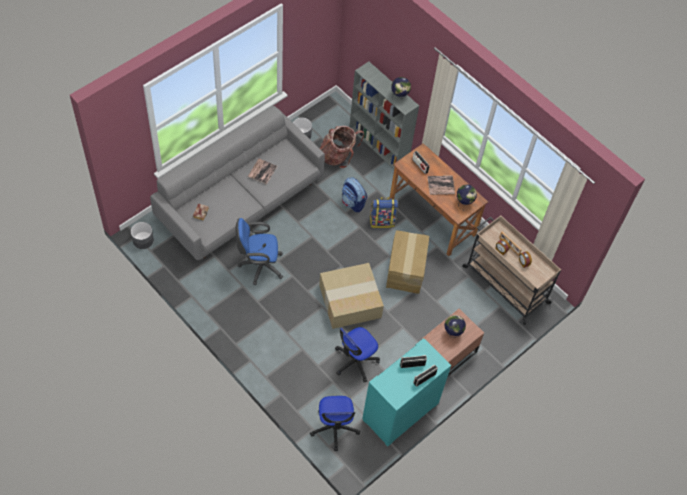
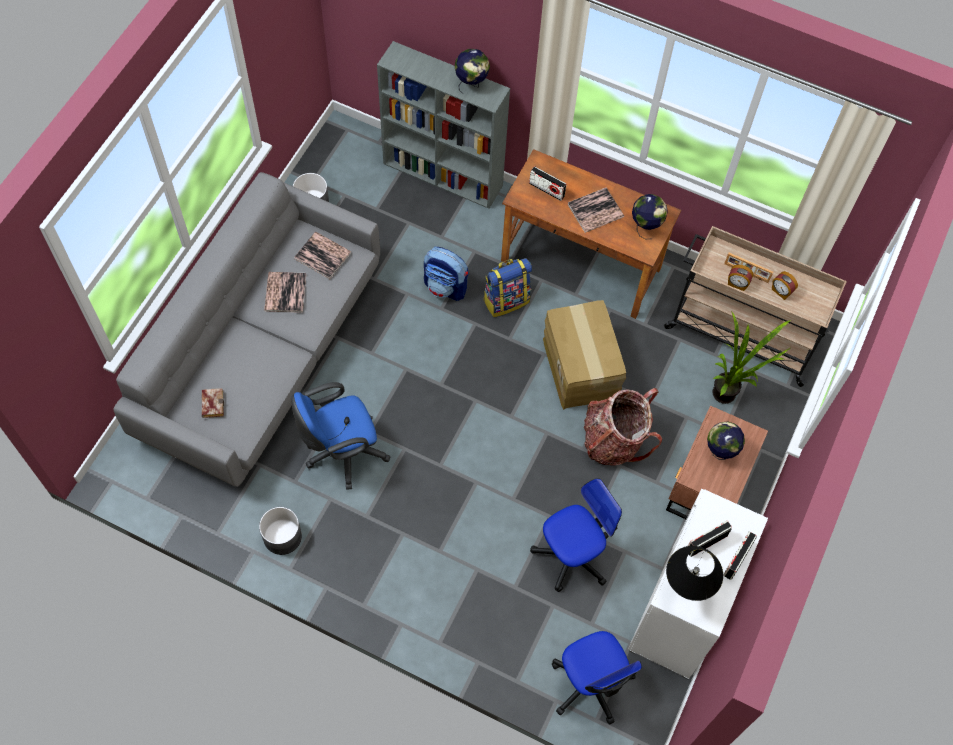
camera: 20 degrees left, 5 degrees up
grey planter [131,222,154,249] -> grey planter moved to [259,507,302,555]
cardboard box [319,263,384,329] -> none
backpack [320,126,365,168] -> backpack moved to [584,388,662,466]
office chair [335,327,380,383] -> office chair turned 150 degrees counterclockwise [530,478,622,592]
turquoise cabinet [362,338,451,447] -> white cabinet [628,488,768,679]
none -> book [294,232,351,279]
none -> black table lamp [666,546,723,601]
none -> potted plant [712,311,790,404]

